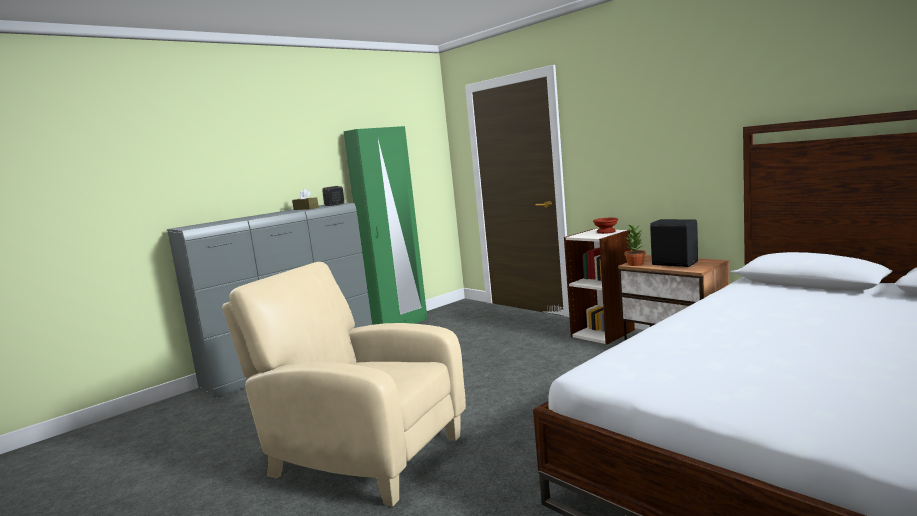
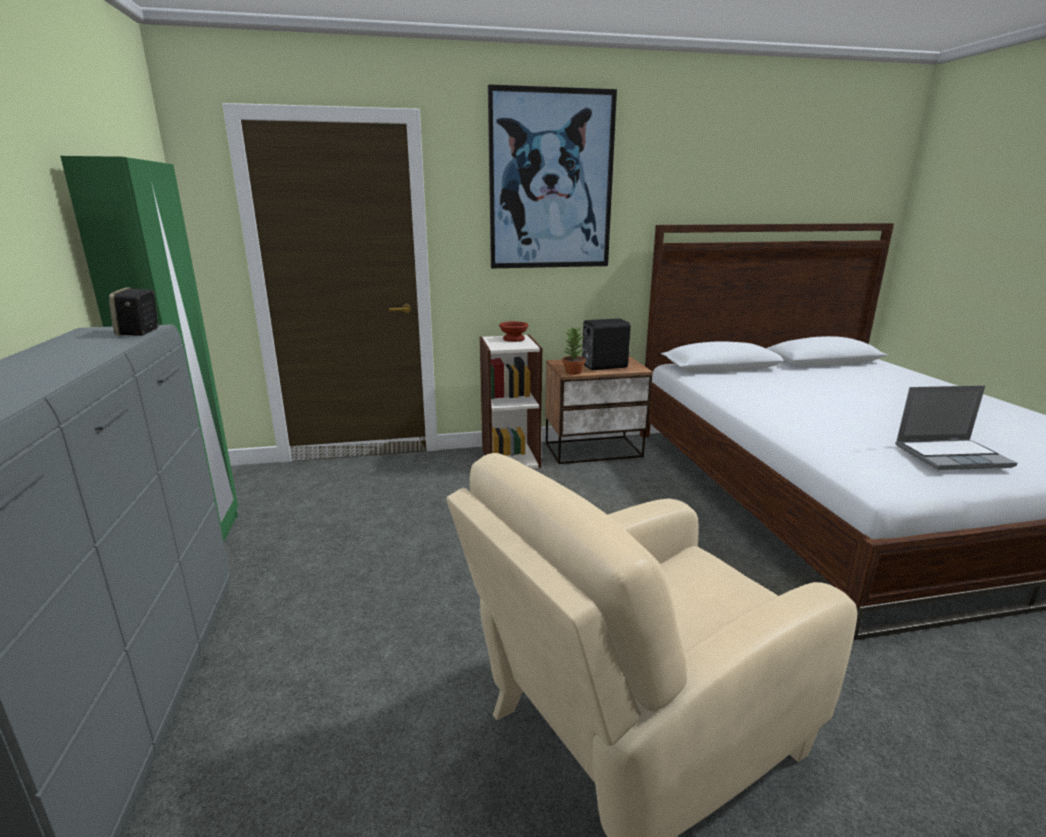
camera: 60 degrees left, 10 degrees up
brown tissue box [292,189,319,210] -> none
none -> picture [488,84,617,268]
none -> laptop [895,385,1017,470]

